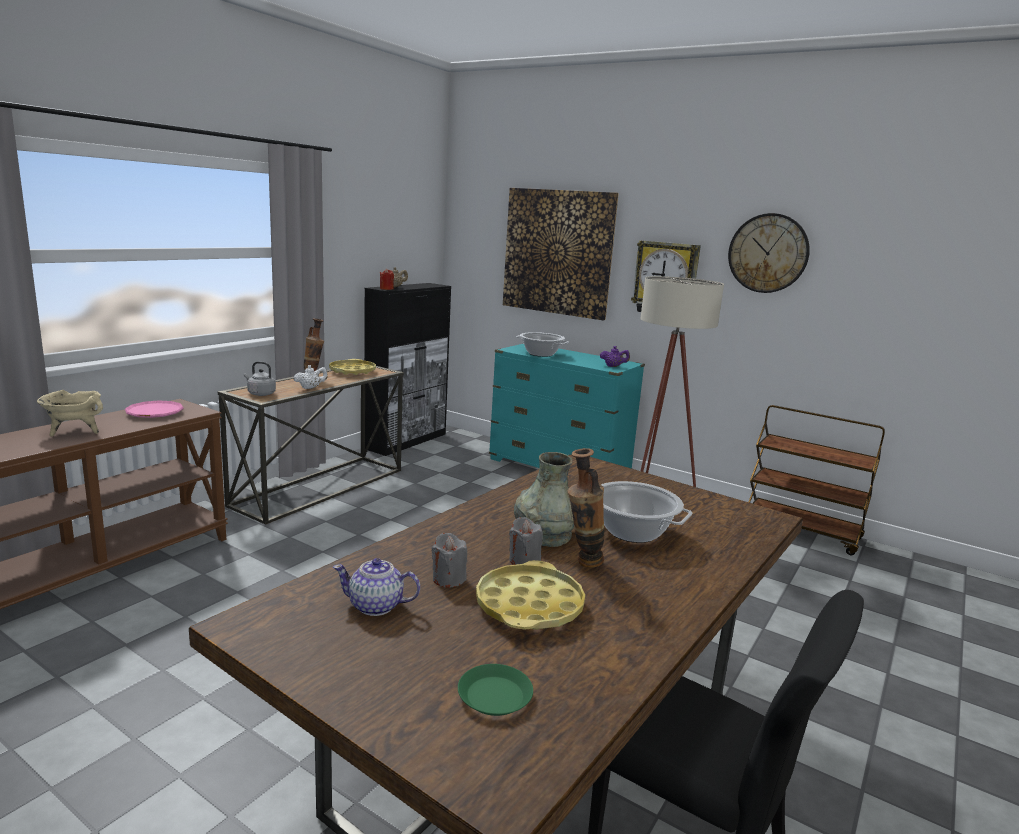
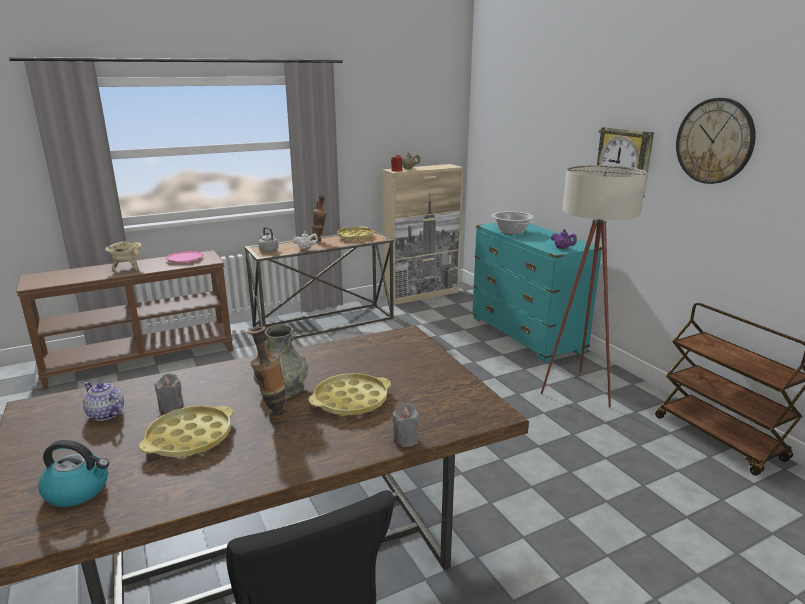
camera: 30 degrees right, 5 degrees up
black cabinet [364,283,451,456] -> beige cabinet [382,164,463,305]
green plate [458,664,533,716] -> kettle [38,440,109,507]
picture [503,188,619,320] -> none
grey candle [509,517,543,565] -> grey candle moved to [392,403,419,447]
cooking pot [601,481,692,543] -> yellow tray [308,373,391,416]

